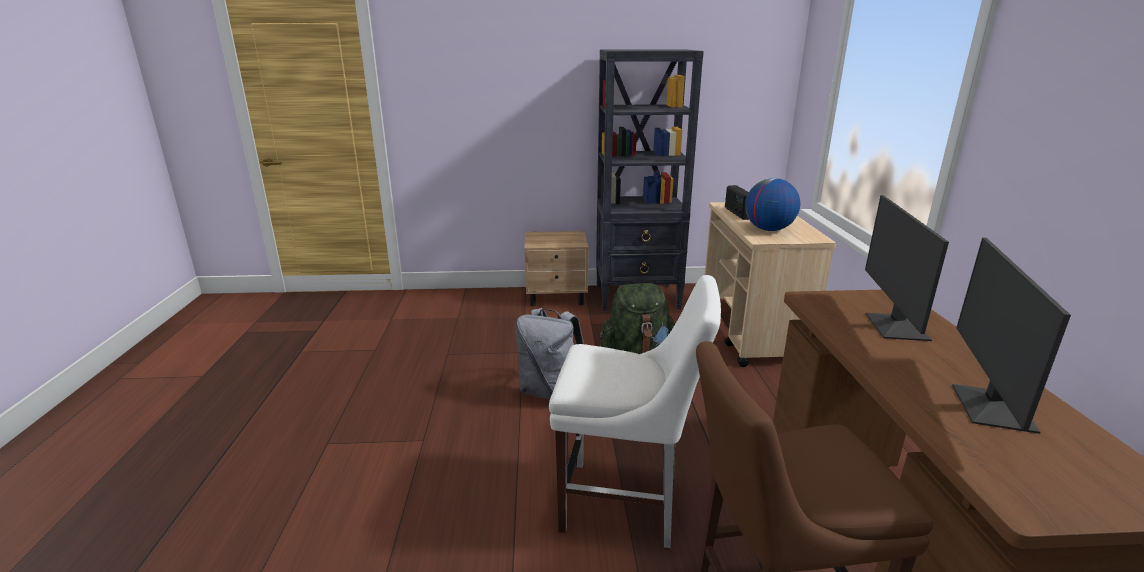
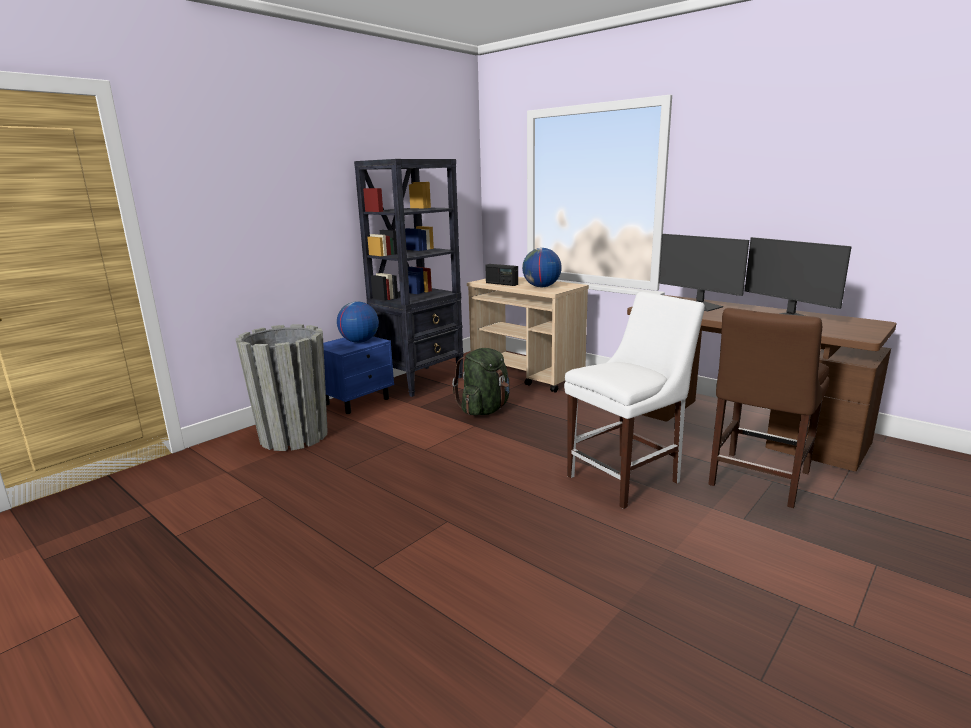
camera: 45 degrees left, 5 degrees down
grey backpack [516,308,584,400] -> none
beige nightstand [524,231,589,306] -> blue nightstand [323,336,394,414]
none -> grey planter [236,324,328,451]
none -> globe [337,301,379,343]

